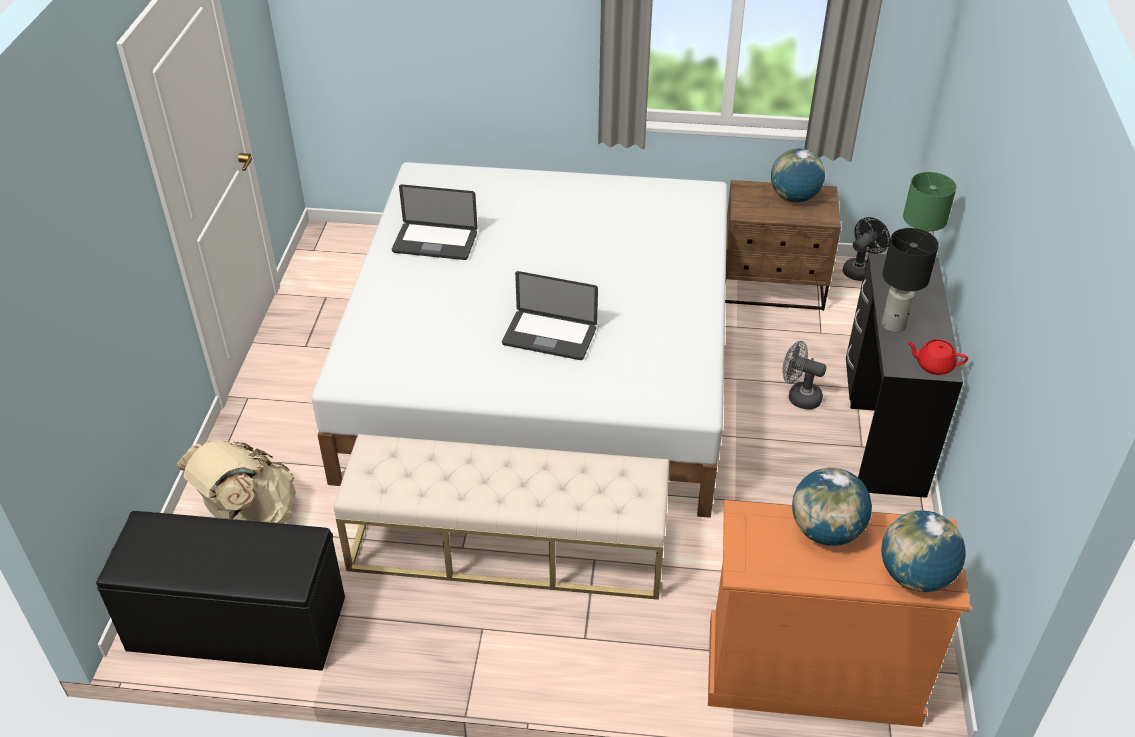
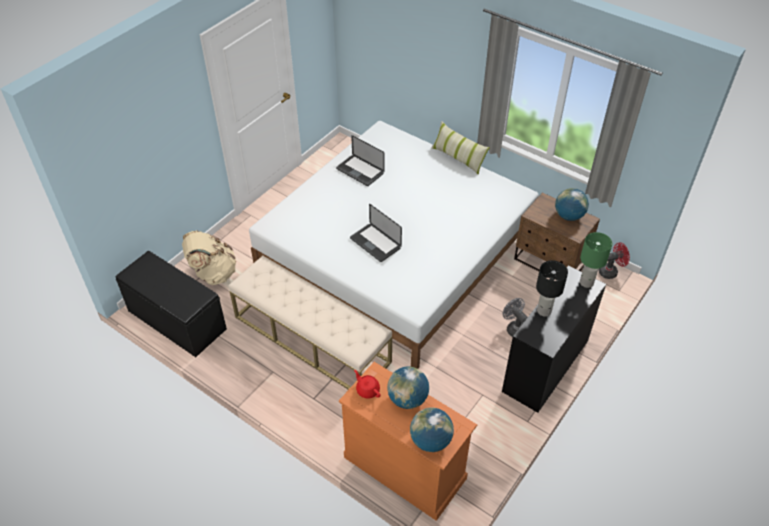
camera: 30 degrees right, 5 degrees up
black fan [843,217,890,281] -> red fan [599,242,630,279]
red teapot [907,339,968,375] -> red teapot moved to [354,370,381,399]
none -> pillow [431,122,490,175]

